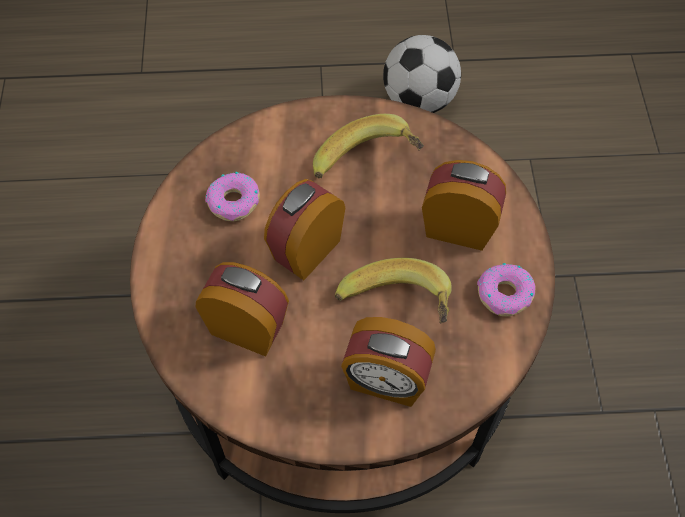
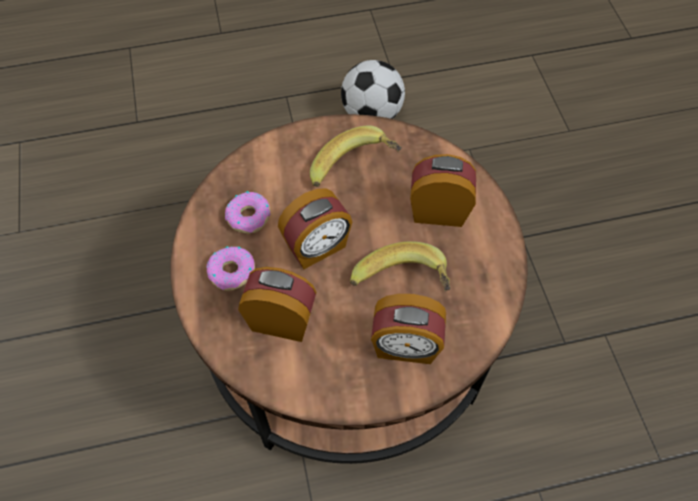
camera: 10 degrees left, 0 degrees up
alarm clock [264,179,345,280] -> alarm clock turned 150 degrees counterclockwise [278,188,352,269]
donut [477,263,536,316] -> donut moved to [206,246,255,291]

